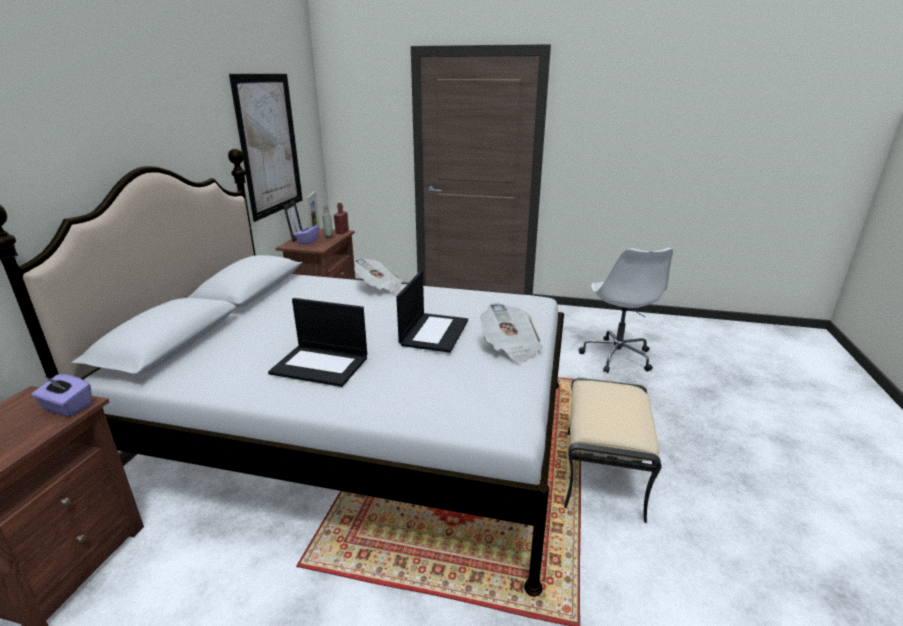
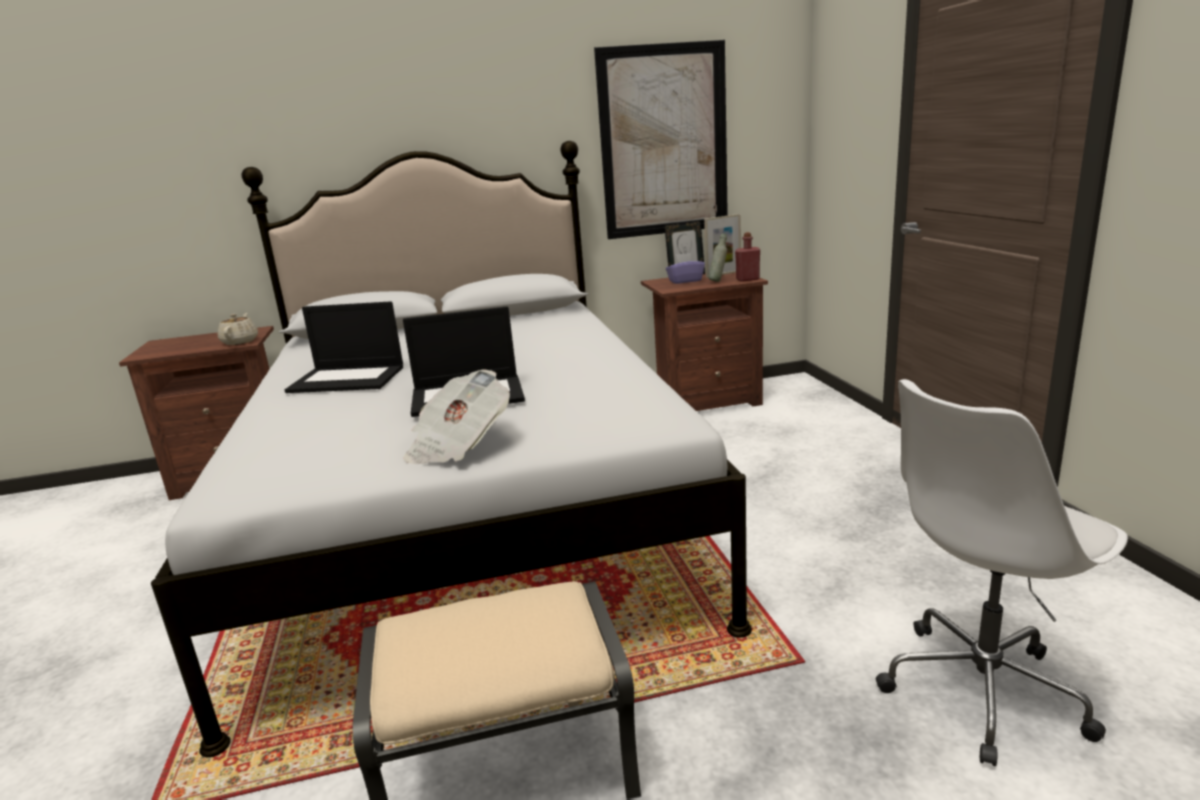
camera: 65 degrees right, 5 degrees down
purple tissue box [31,374,92,417] -> beige teapot [218,313,258,345]
laptop [268,298,367,387] -> laptop turned 75 degrees counterclockwise [284,301,403,393]
newspaper [354,258,403,294] -> none

